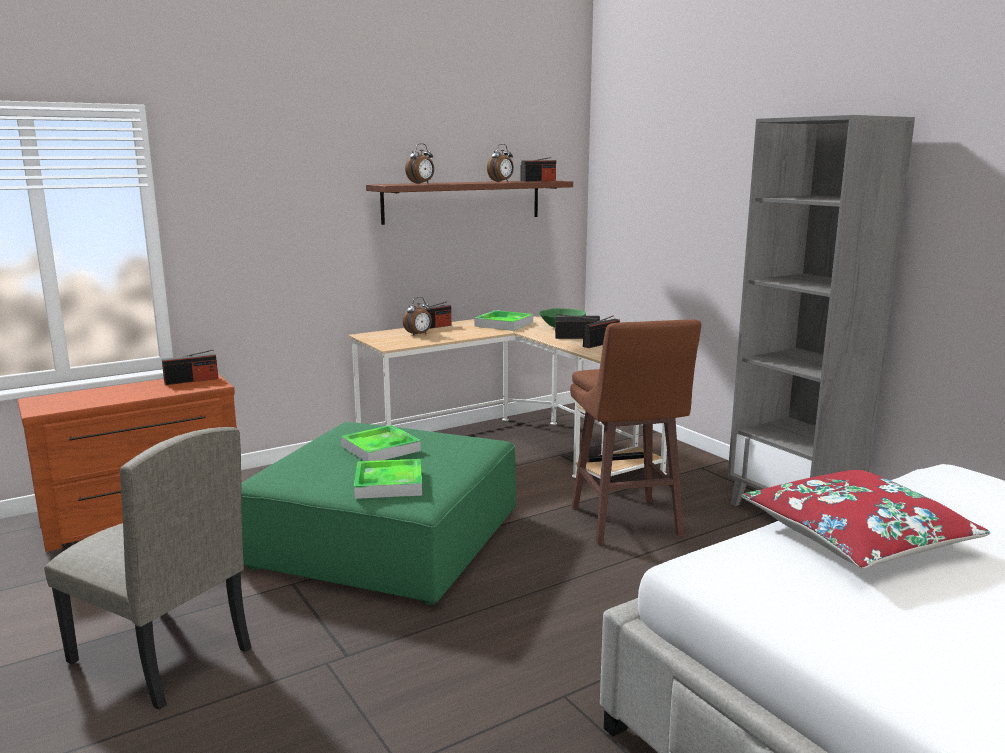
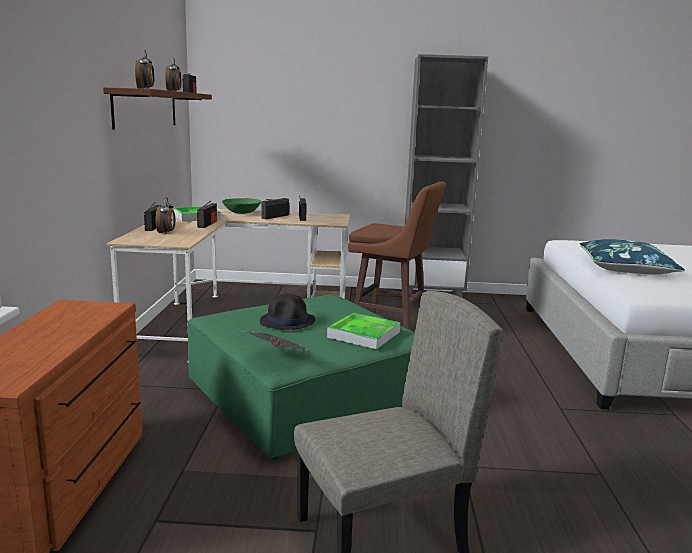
camera: 55 degrees left, 0 degrees up
radio [162,350,218,385] -> radio moved to [197,201,217,228]
tray [341,425,421,461] -> black hat [260,294,315,330]
red pillow [742,470,991,569] -> blue pillow [580,239,685,275]
none -> newspaper [247,332,307,350]

